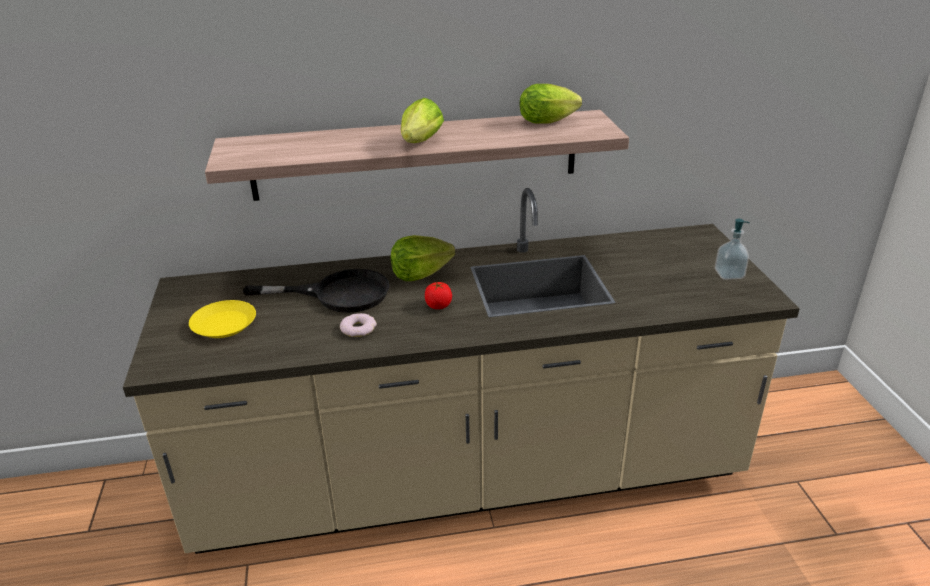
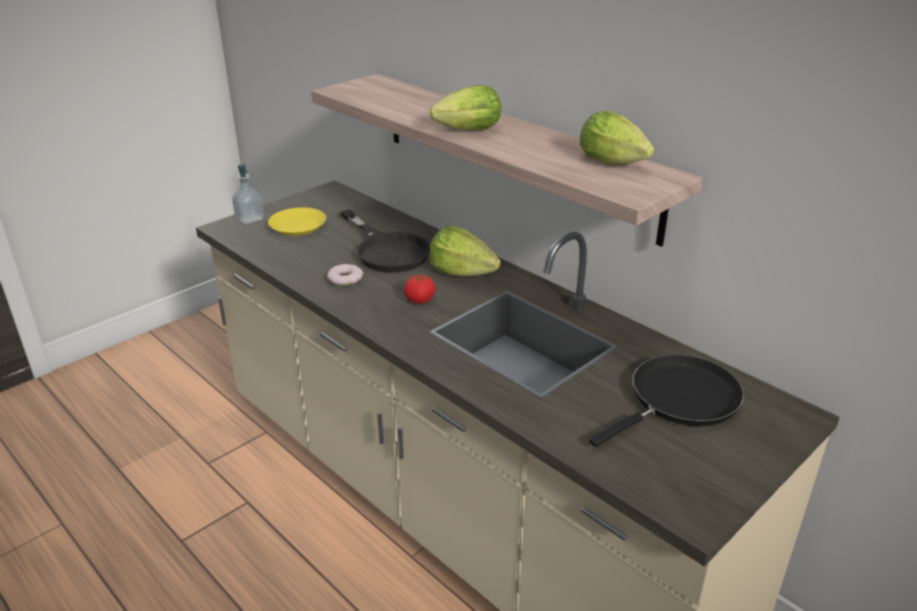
camera: 55 degrees right, 0 degrees up
soap dispenser [715,219,750,280] -> soap dispenser moved to [232,164,264,224]
none -> black frying pan [589,354,744,447]

